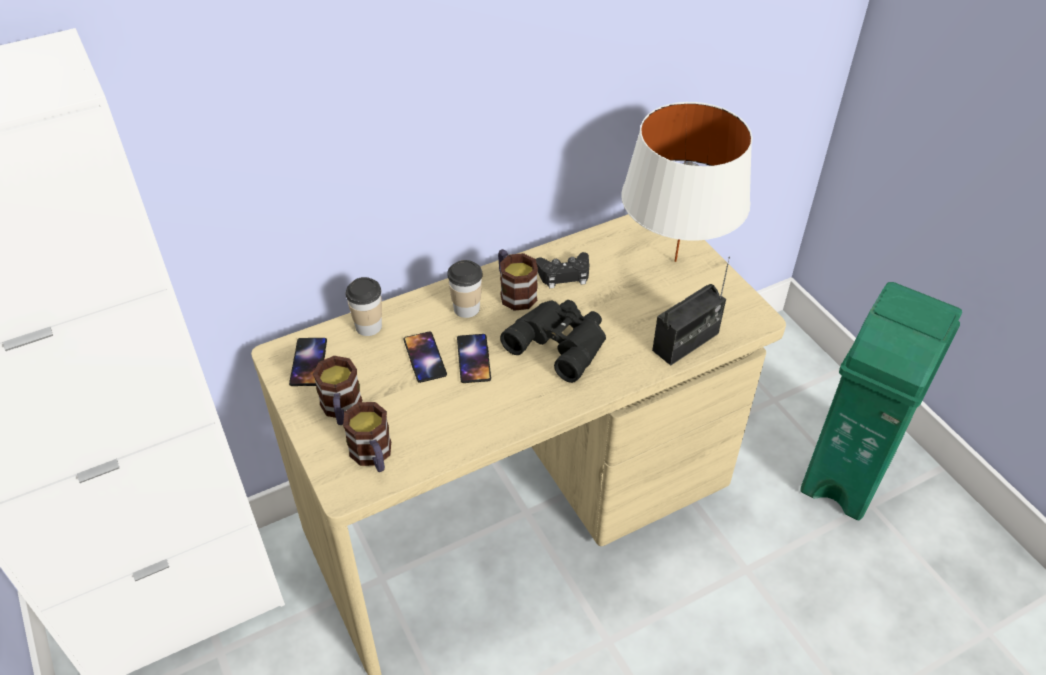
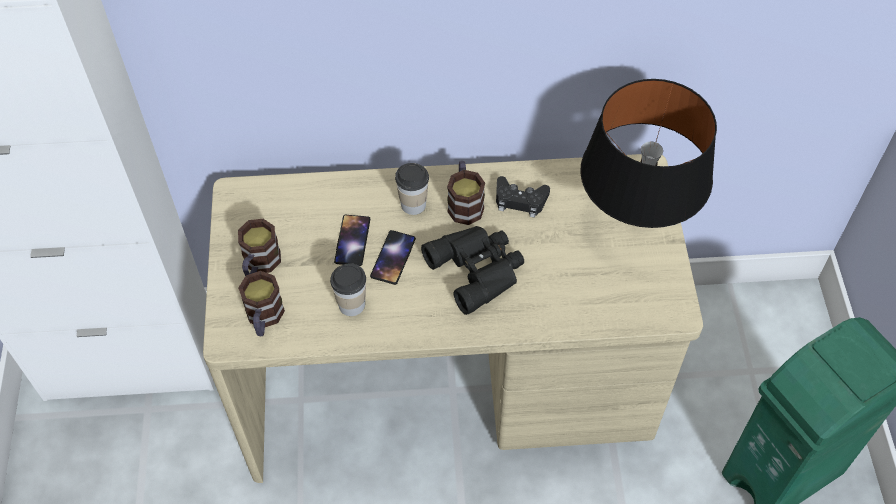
camera: 25 degrees right, 10 degrees up
phone [289,338,327,386] -> none
cup [345,277,382,336] -> cup moved to [330,263,366,316]
white table lamp [621,102,752,262] -> black table lamp [580,79,717,228]
radio [652,256,730,365] -> none

